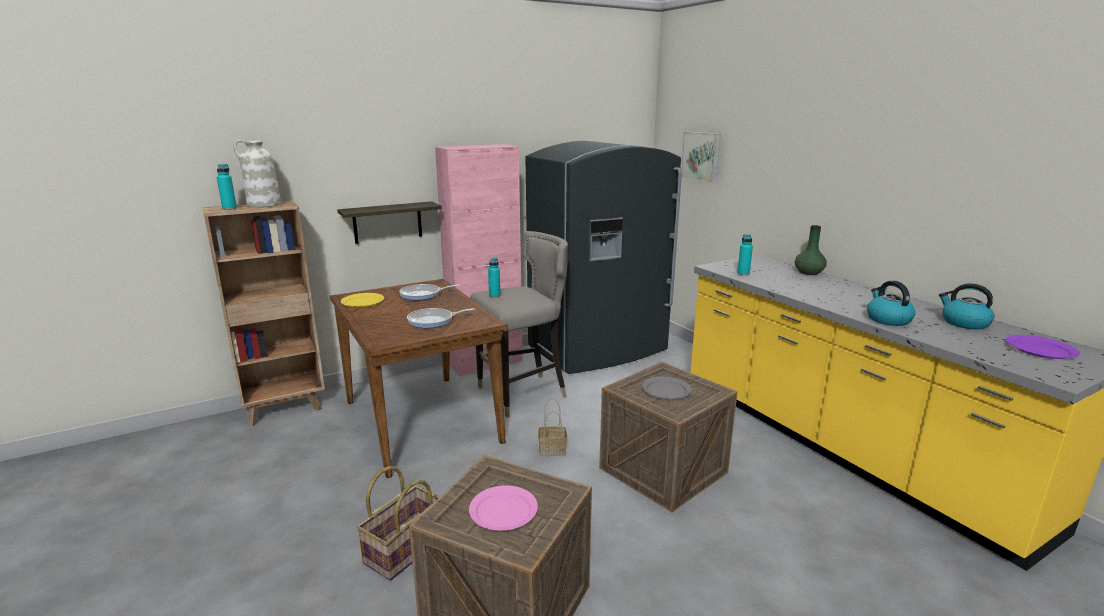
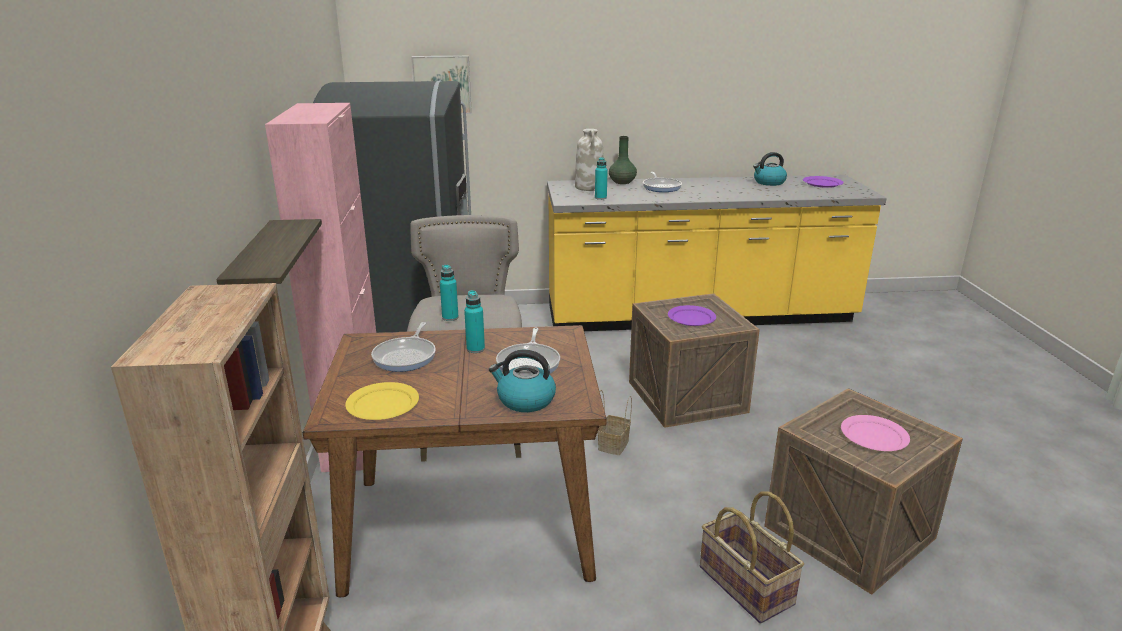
camera: 65 degrees left, 5 degrees up
turquoise bottle [217,164,237,210] -> turquoise bottle moved to [464,290,485,353]
white vase [234,139,281,208] -> white vase moved to [575,129,604,191]
grey plate [642,377,692,399] -> purple plate [668,305,716,326]
kettle [867,281,916,326] -> kettle moved to [489,350,556,412]
none -> frying pan [643,172,682,192]

